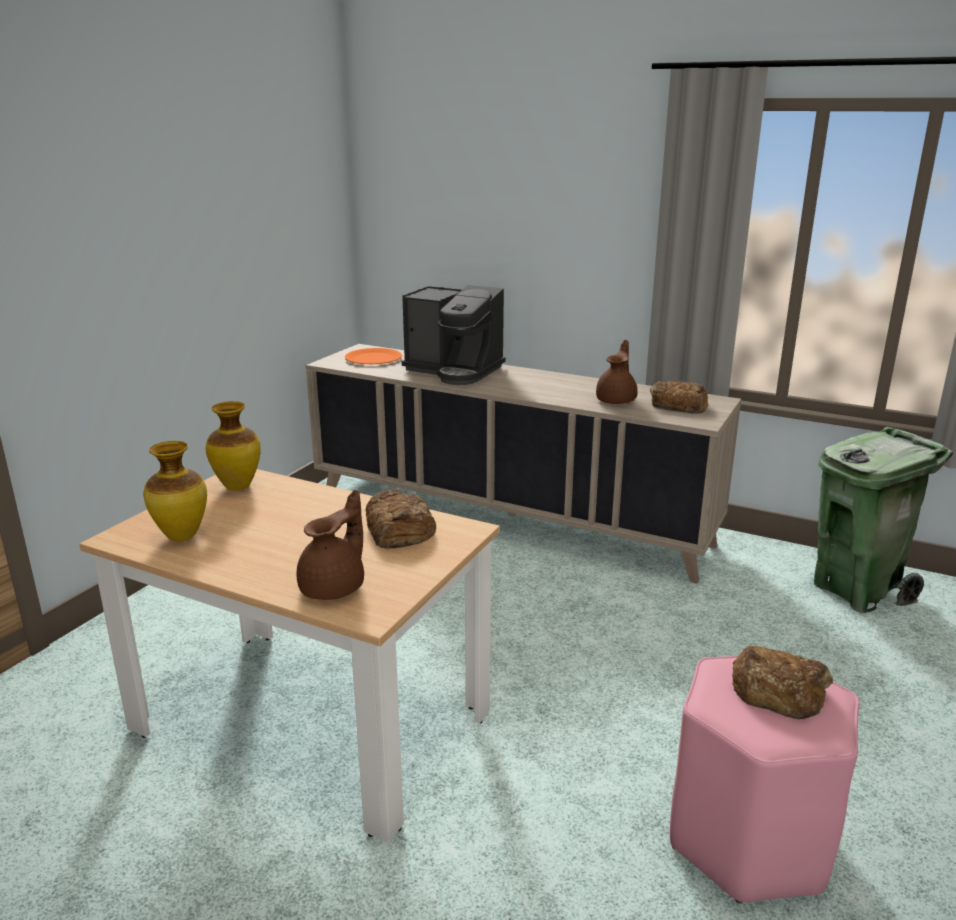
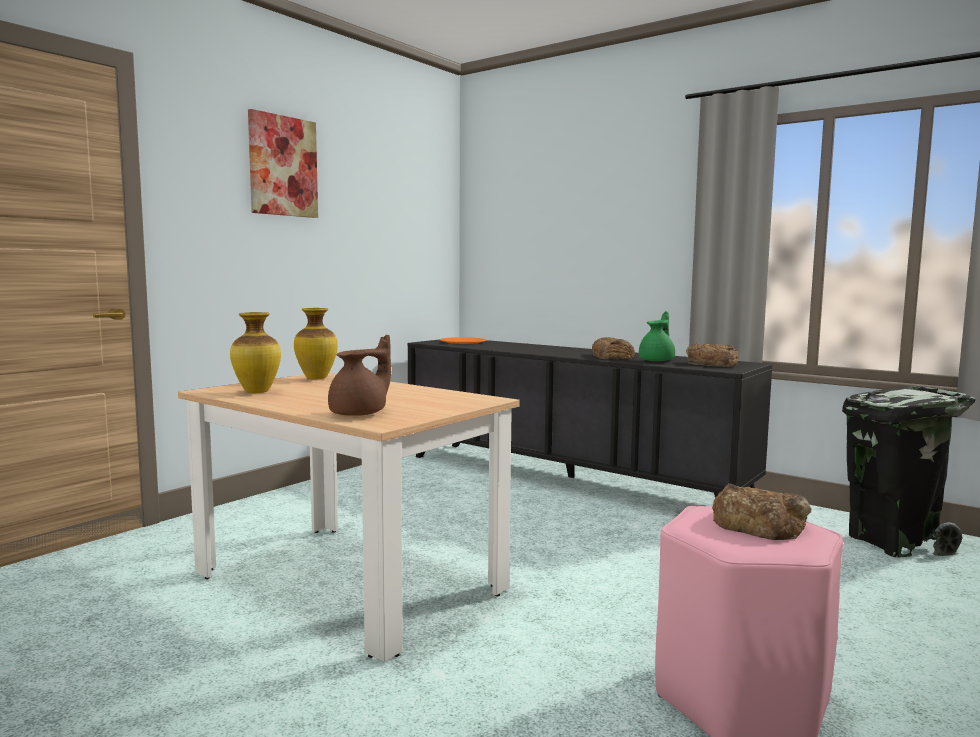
camera: 10 degrees right, 15 degrees down
beige cabinet [306,344,741,584] -> black cabinet [408,339,772,498]
bread [366,489,436,549] -> bread moved to [592,337,635,359]
coffee machine [402,285,505,385] -> none
brown teapot [596,340,638,404] -> green teapot [639,311,675,361]
green trash can [814,427,953,613] -> black trash can [842,386,976,558]
none -> picture [248,109,318,218]

